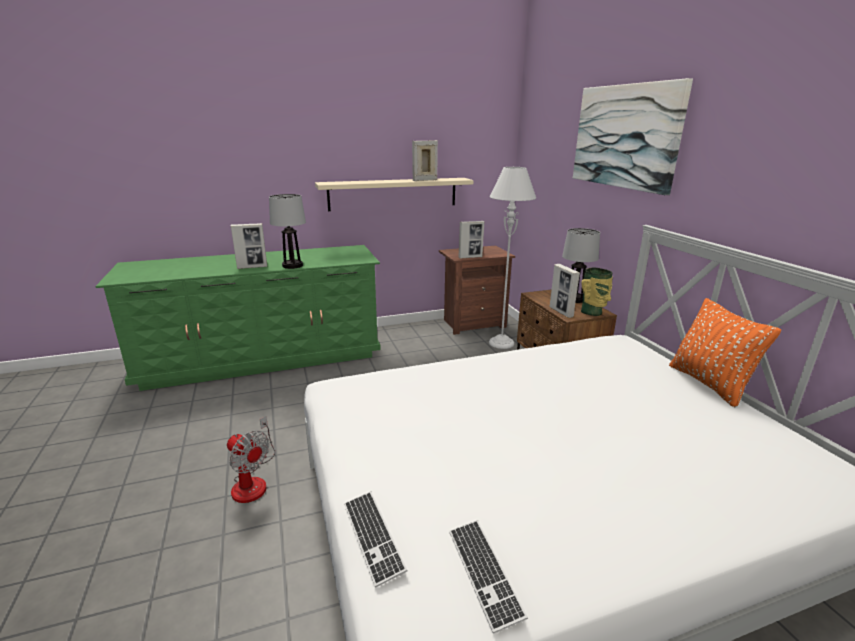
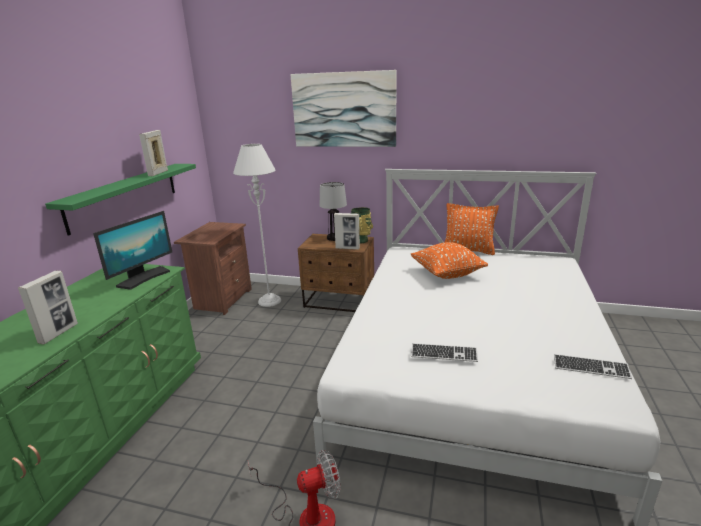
camera: 55 degrees left, 0 degrees up
table lamp [269,194,306,269] -> none
beige shelf [315,178,474,211] -> green shelf [45,164,196,236]
keyboard [344,492,408,587] -> keyboard moved to [411,343,478,362]
picture frame [459,221,484,259] -> none
none -> monitor [93,211,172,290]
none -> orange pillow [411,242,488,279]

